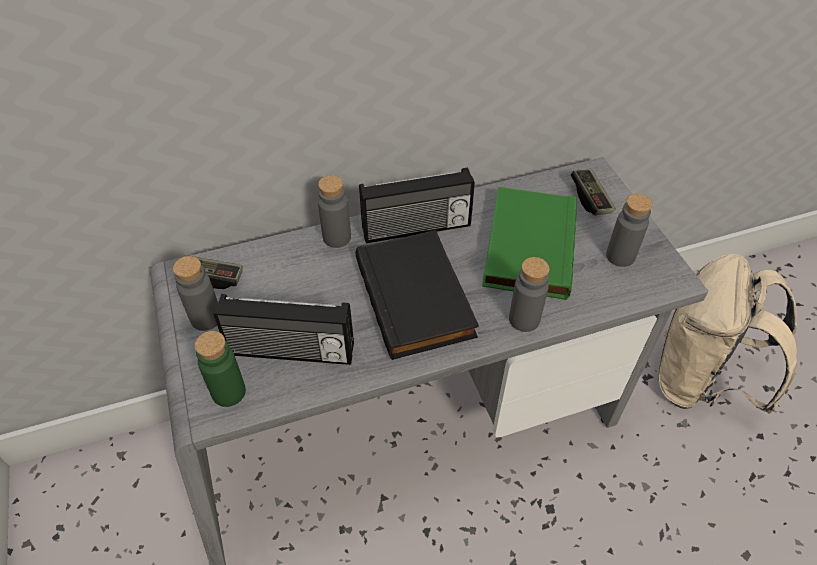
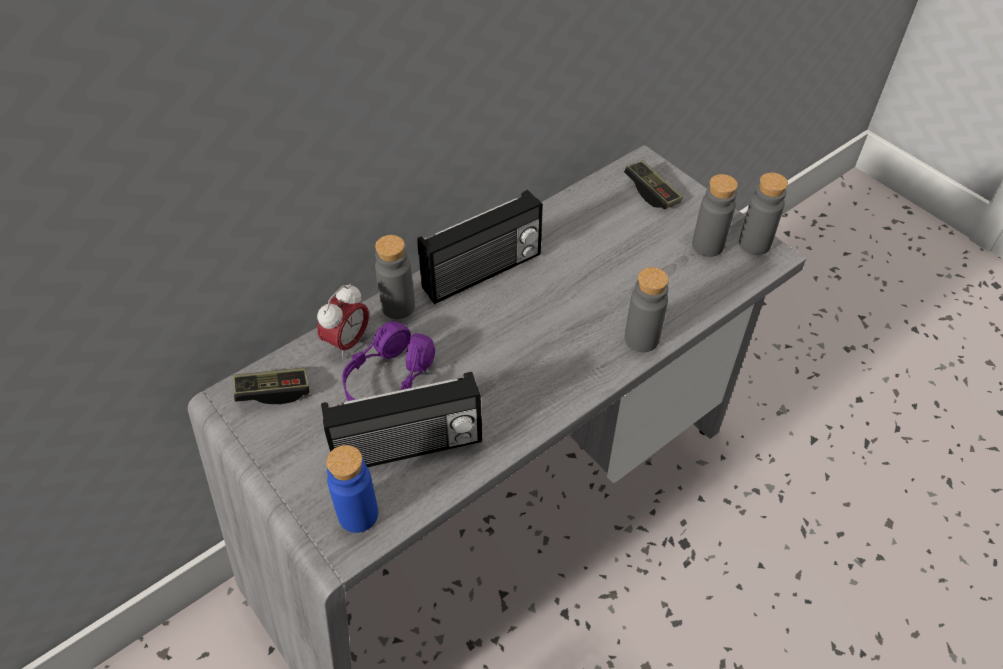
camera: 20 degrees left, 0 degrees up
grey bottle [173,256,218,331] -> grey bottle moved to [739,172,788,255]
green bottle [195,331,246,407] -> blue bottle [326,445,378,533]
black book [355,230,479,360] -> none
green book [482,187,577,300] -> none
beige backpack [659,254,797,414] -> none
none -> alarm clock [317,283,369,359]
none -> purple headphones [342,321,435,401]

